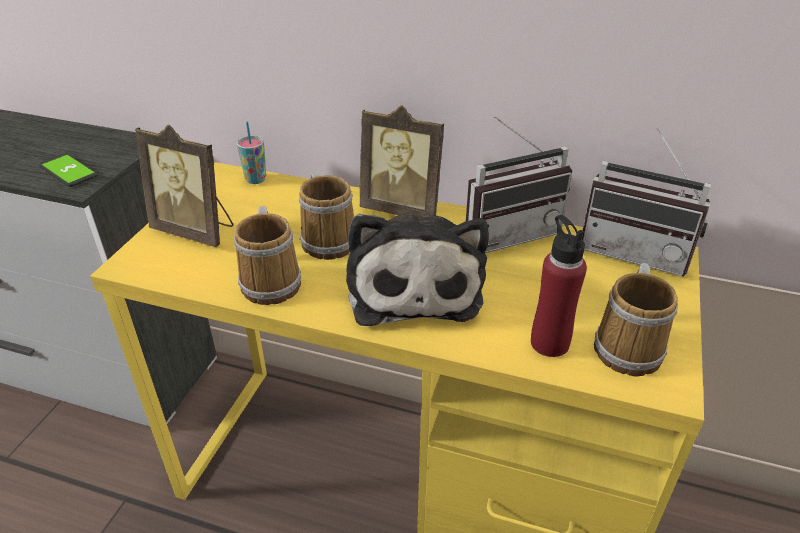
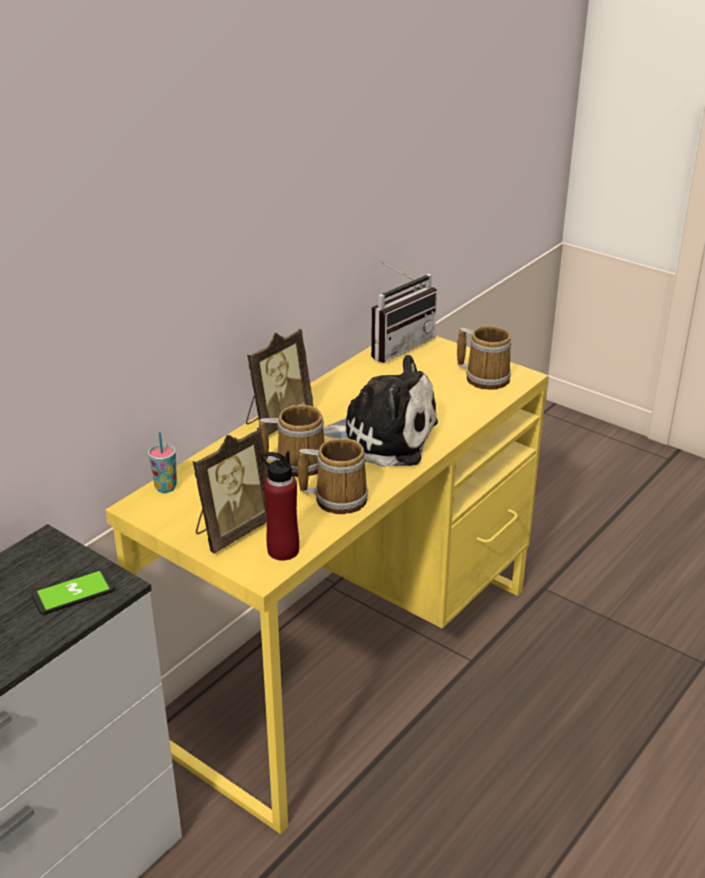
camera: 70 degrees left, 5 degrees down
radio [466,116,572,253] -> none
red bottle [531,215,587,357] -> red bottle moved to [261,451,299,561]

